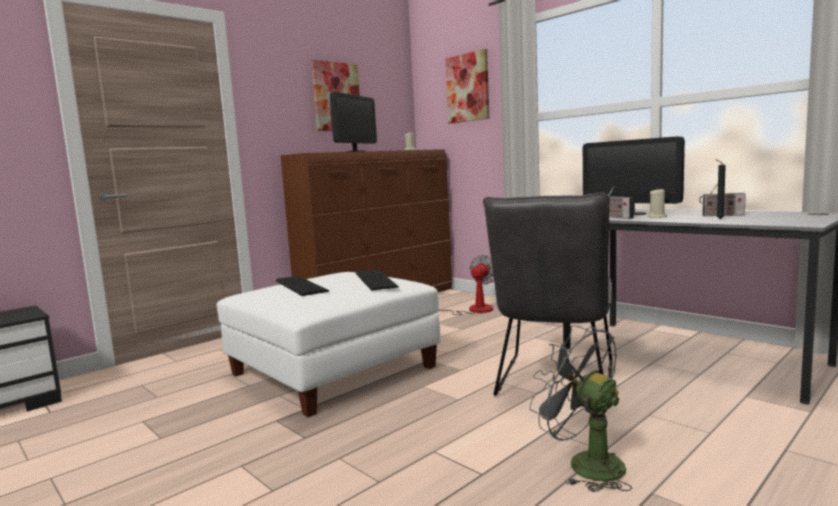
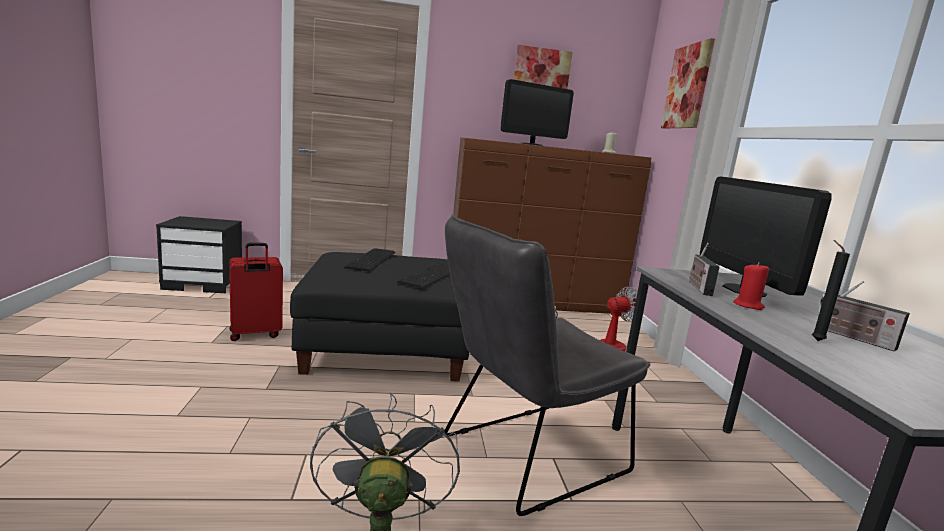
camera: 35 degrees right, 5 degrees up
white ottoman [217,272,440,417] -> black ottoman [290,252,469,382]
beige candle [648,188,667,218] -> red candle [733,262,769,310]
none -> red suitcase [229,243,283,341]

